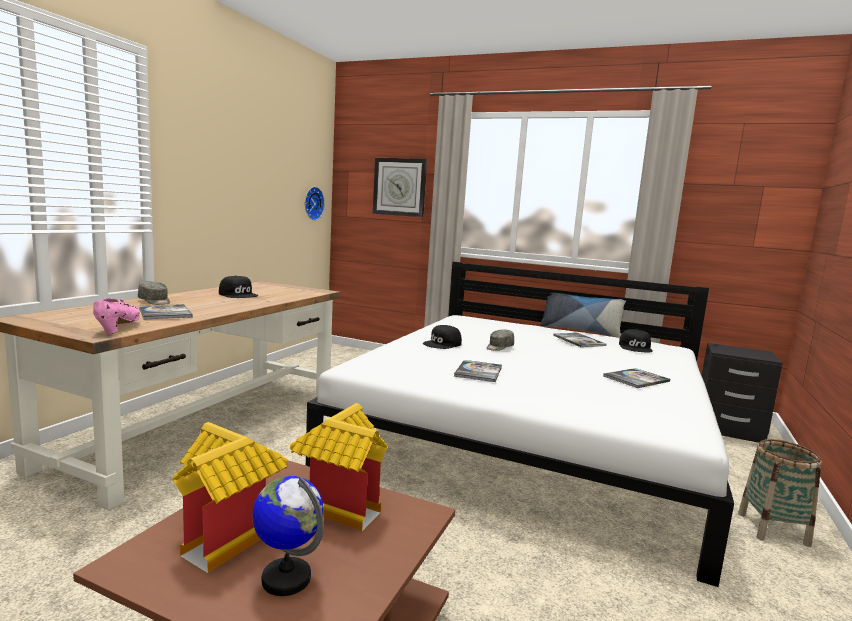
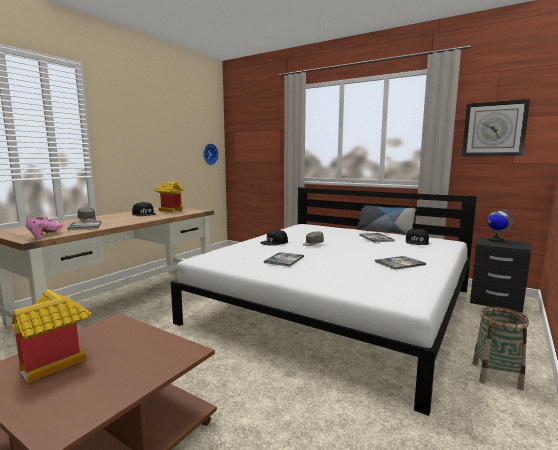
camera: 10 degrees right, 0 degrees up
globe [252,476,324,596] -> globe moved to [487,209,513,242]
toy house [290,403,388,531] -> toy house moved to [154,181,184,212]
wall clock [373,158,427,217] -> wall clock moved to [462,99,530,156]

